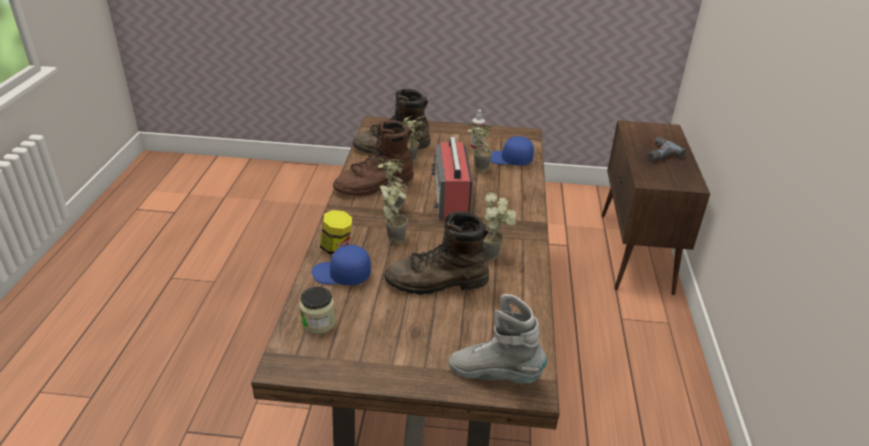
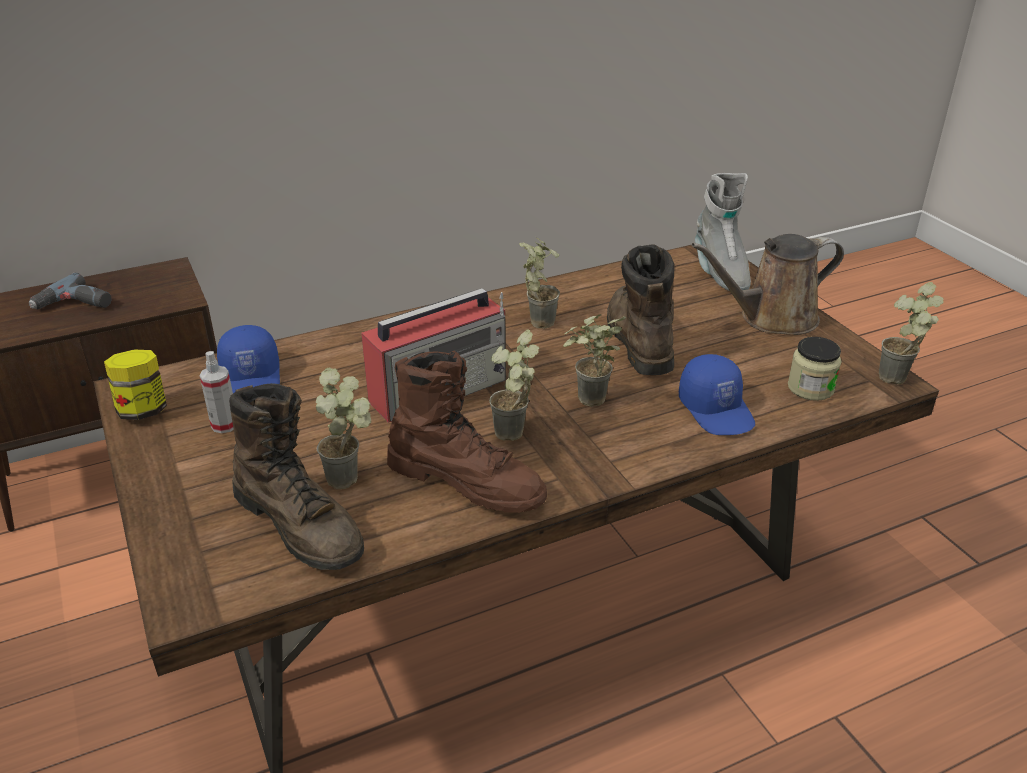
camera: 120 degrees left, 0 degrees up
jar [320,210,352,254] -> jar moved to [104,350,167,420]
brown boot [384,211,489,295] -> brown boot turned 150 degrees counterclockwise [607,245,674,375]
potted plant [467,124,492,173] -> potted plant moved to [879,282,944,384]
none -> brown watering can [692,234,844,335]

